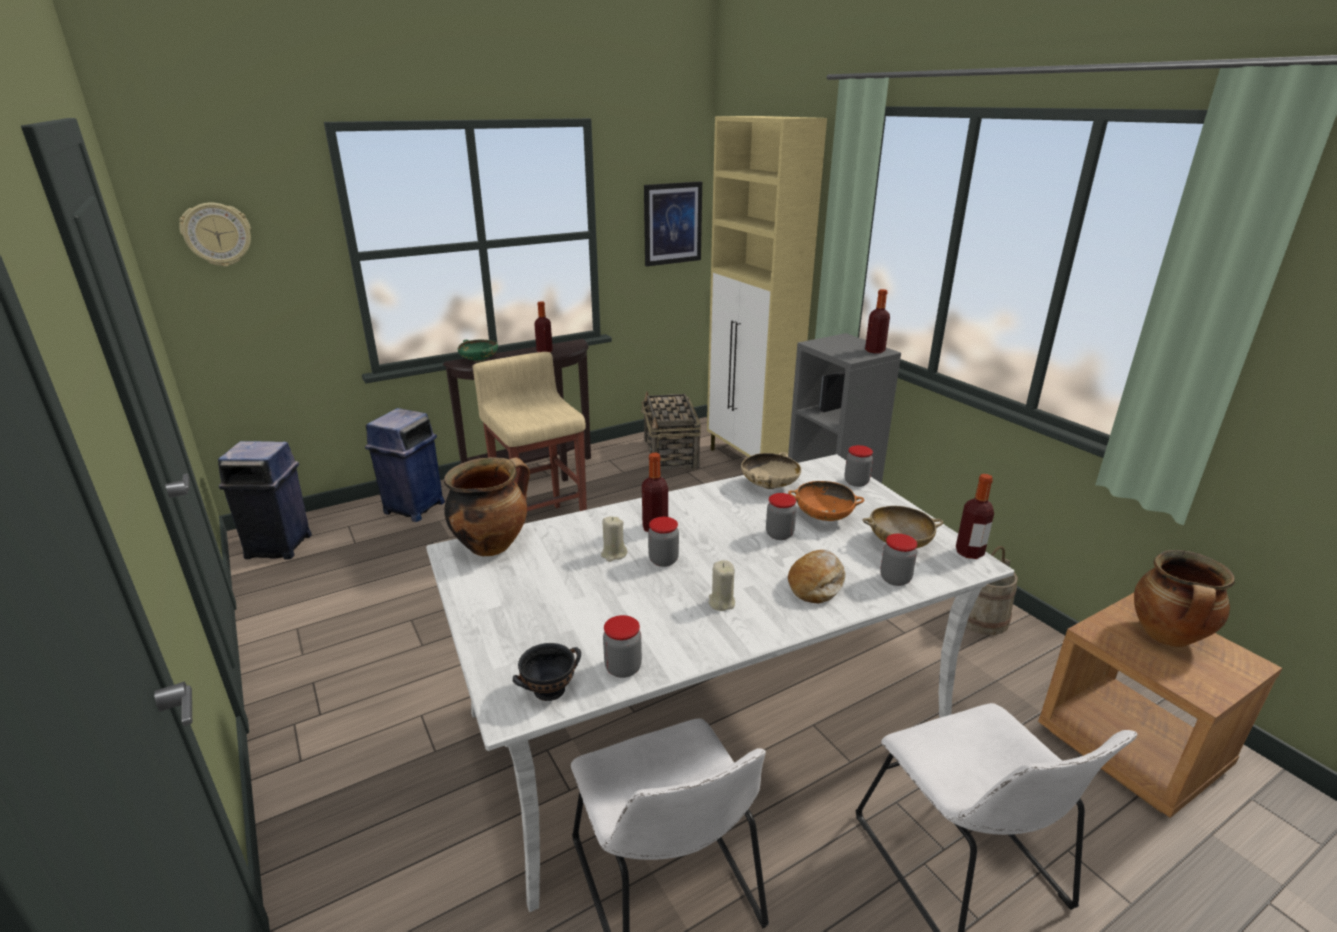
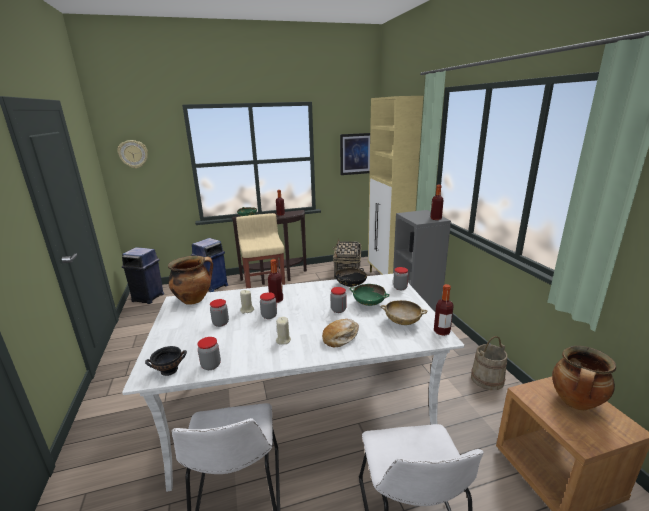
camera: 15 degrees right, 5 degrees down
beige bowl [741,452,801,489] -> black bowl [335,268,367,287]
orange bowl [788,481,864,521] -> green bowl [350,284,390,306]
jar [880,534,917,586] -> jar moved to [210,299,229,327]

